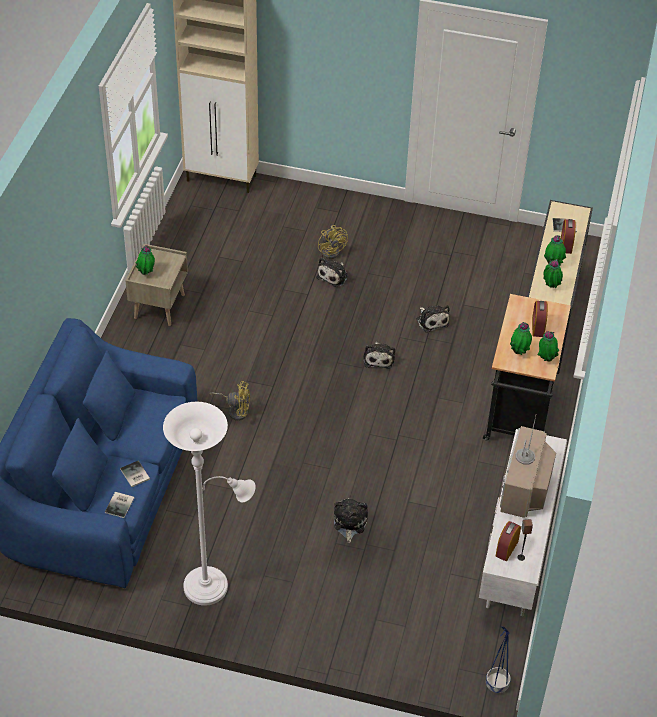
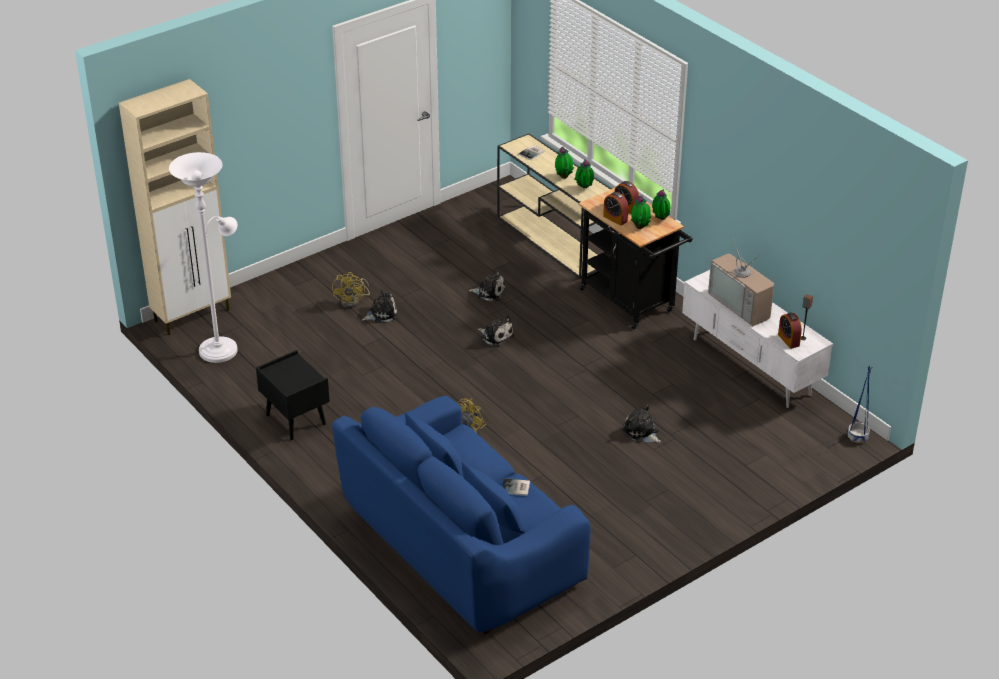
camera: 50 degrees left, 10 degrees down
book [105,492,134,518] -> none
beige nightstand [125,244,188,326] -> black nightstand [256,350,330,440]
potted plant [135,245,155,275] -> none
white floor lamp [163,402,256,606] -> white floor lamp moved to [169,152,238,363]
plush toy [316,258,348,287] -> plush toy turned 90 degrees counterclockwise [362,290,398,323]
yellow fan [318,225,348,259] -> yellow fan turned 75 degrees clockwise [332,272,370,308]
alarm clock [561,219,576,254] -> alarm clock moved to [603,192,628,226]

